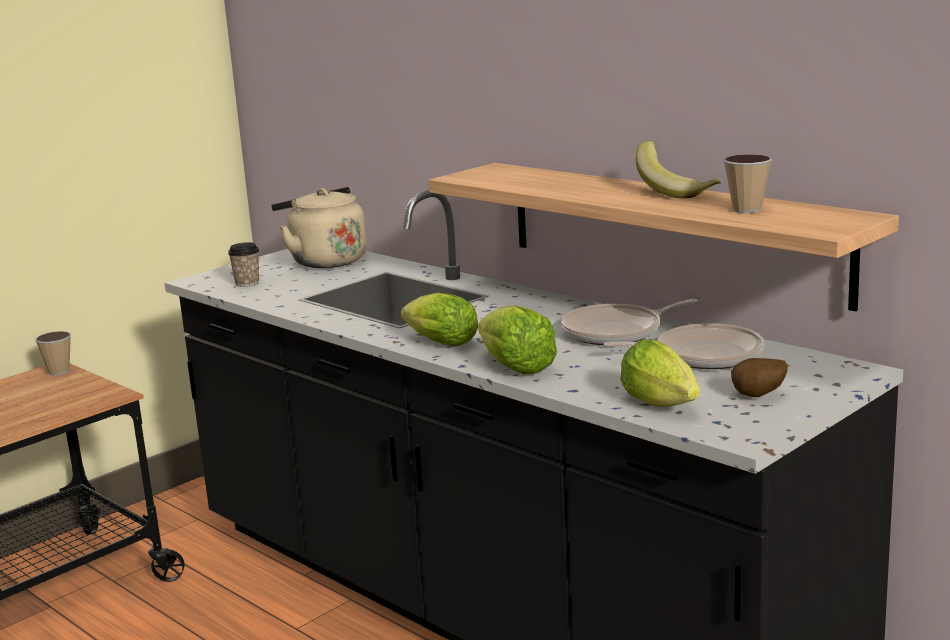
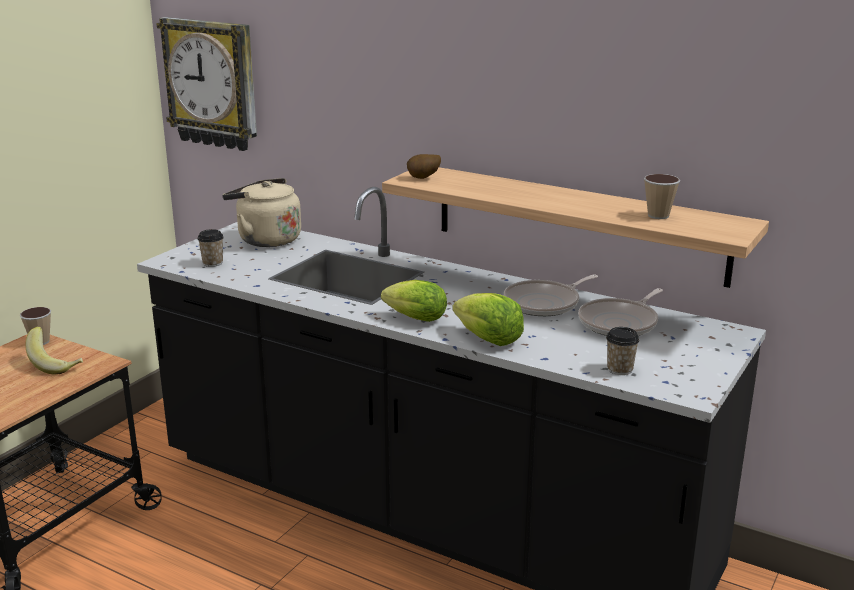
camera: 15 degrees left, 5 degrees up
frying pan [604,323,764,369] -> frying pan turned 150 degrees clockwise [578,288,663,336]
lettuce [620,340,700,407] -> cup [606,327,639,375]
banana [636,141,721,199] -> banana moved to [26,327,83,374]
potato [731,358,788,397] -> potato moved to [407,154,441,179]
none -> wall clock [156,17,257,151]

